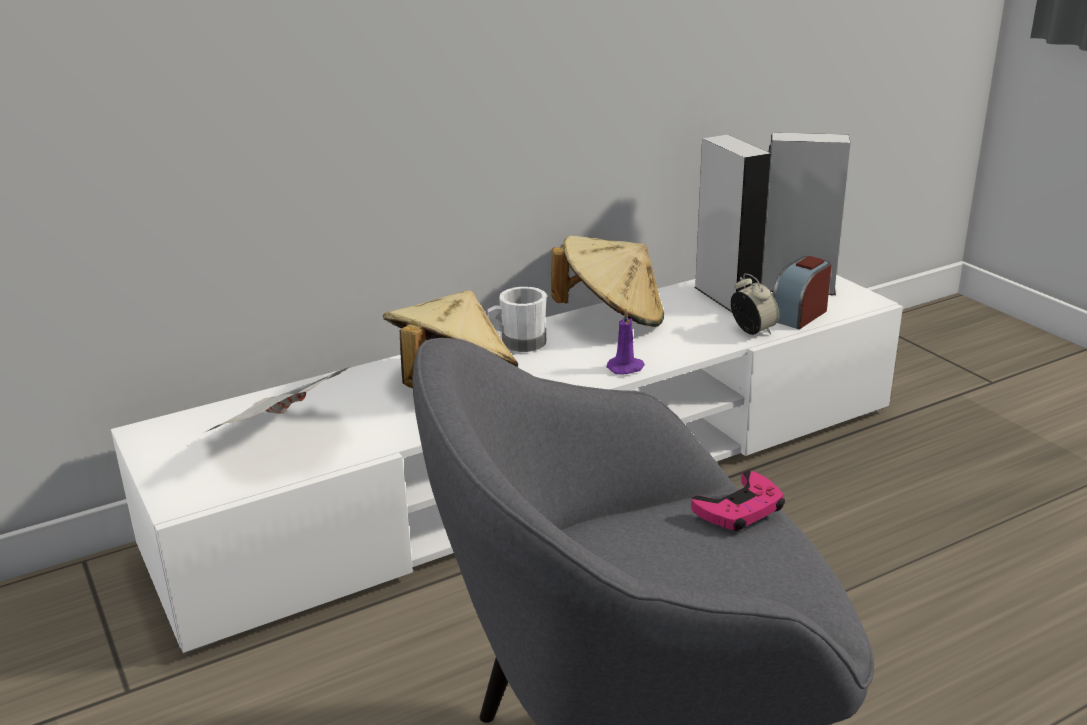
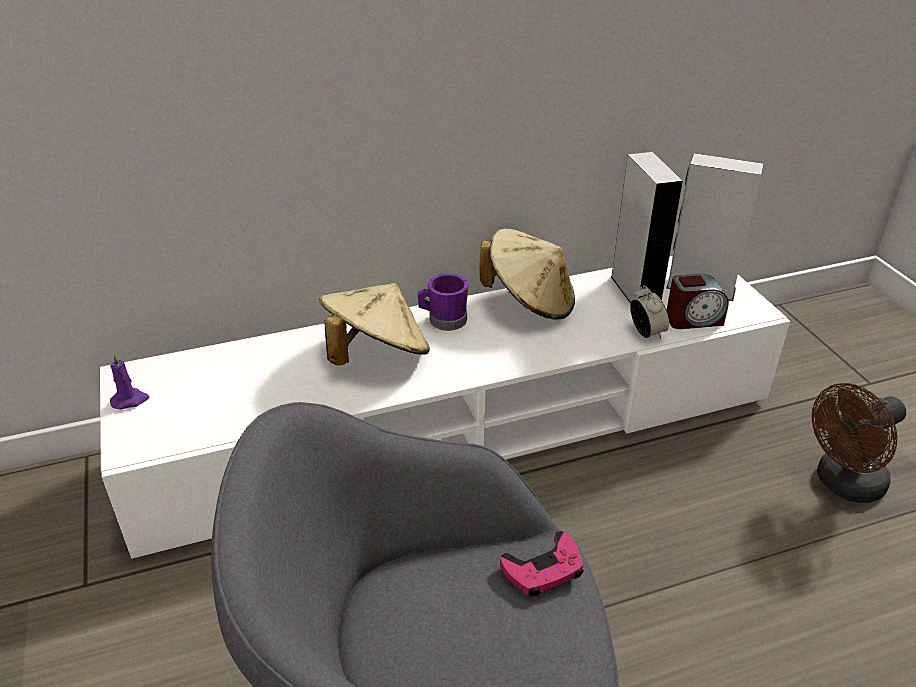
camera: 10 degrees right, 10 degrees up
newspaper [202,367,350,433] -> none
white mug [487,287,547,352] -> purple mug [418,273,469,331]
purple candle [607,309,645,374] -> purple candle moved to [110,354,150,410]
alarm clock [773,256,832,329] -> alarm clock turned 150 degrees counterclockwise [667,274,729,329]
none -> brown fan [812,383,906,503]

